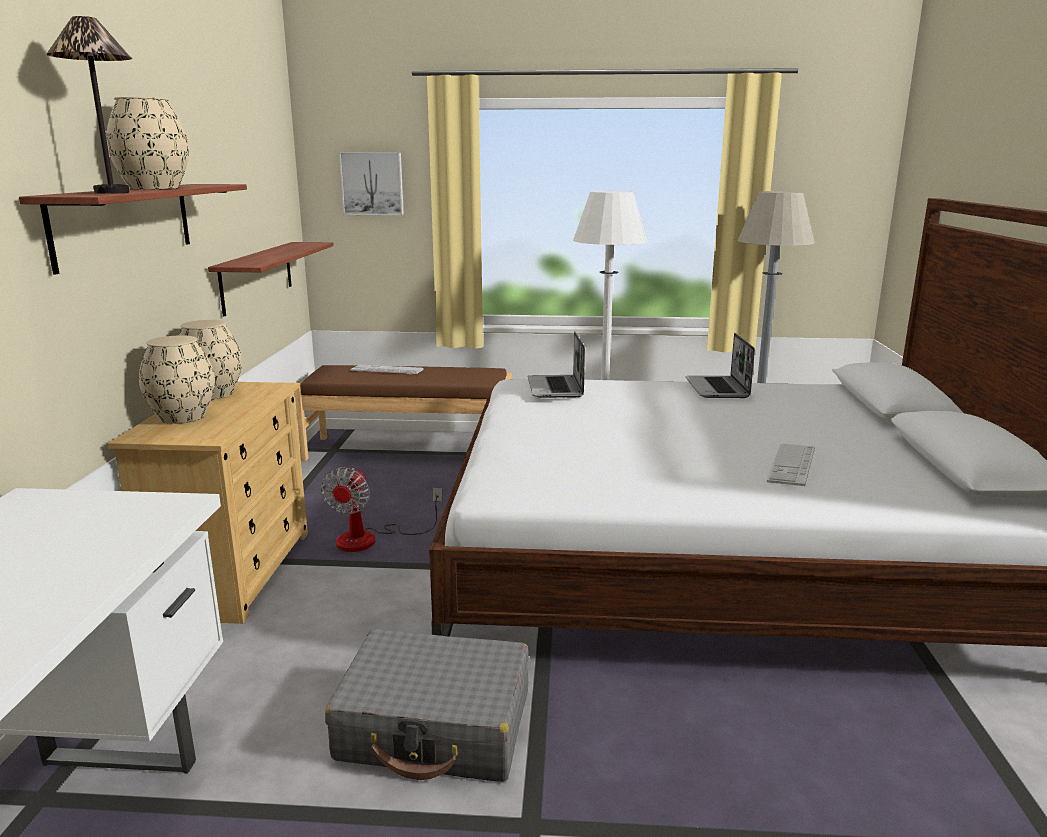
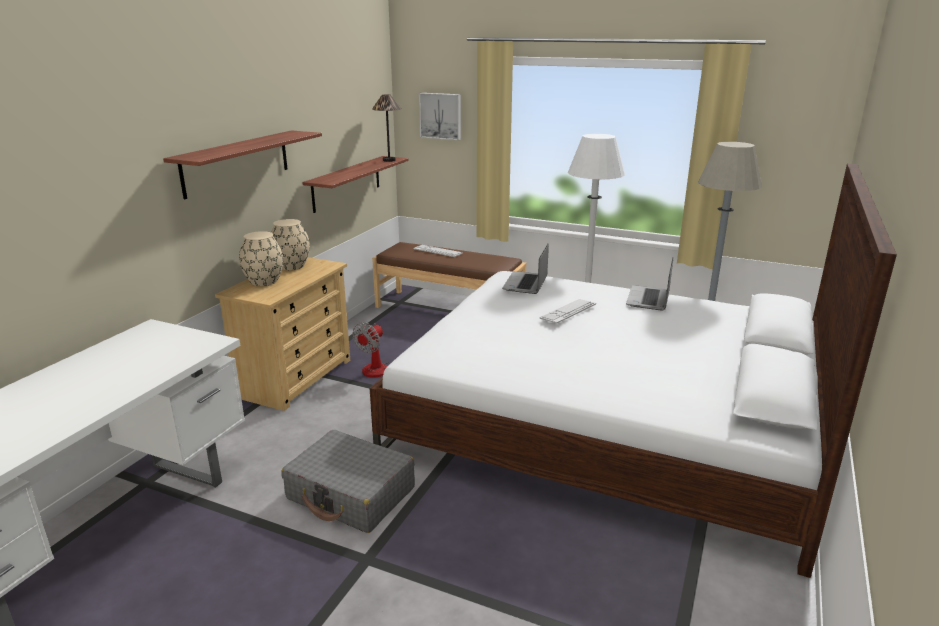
camera: 20 degrees right, 5 degrees up
table lamp [46,16,132,194] -> table lamp moved to [372,94,401,162]
beige vase [106,97,189,189] -> none
keyboard [767,444,815,486] -> keyboard moved to [540,299,596,324]

